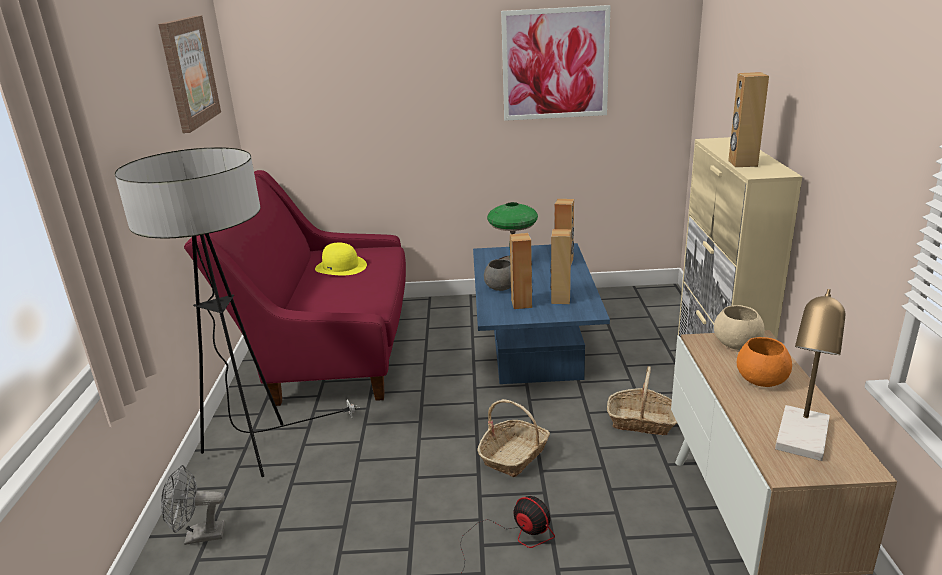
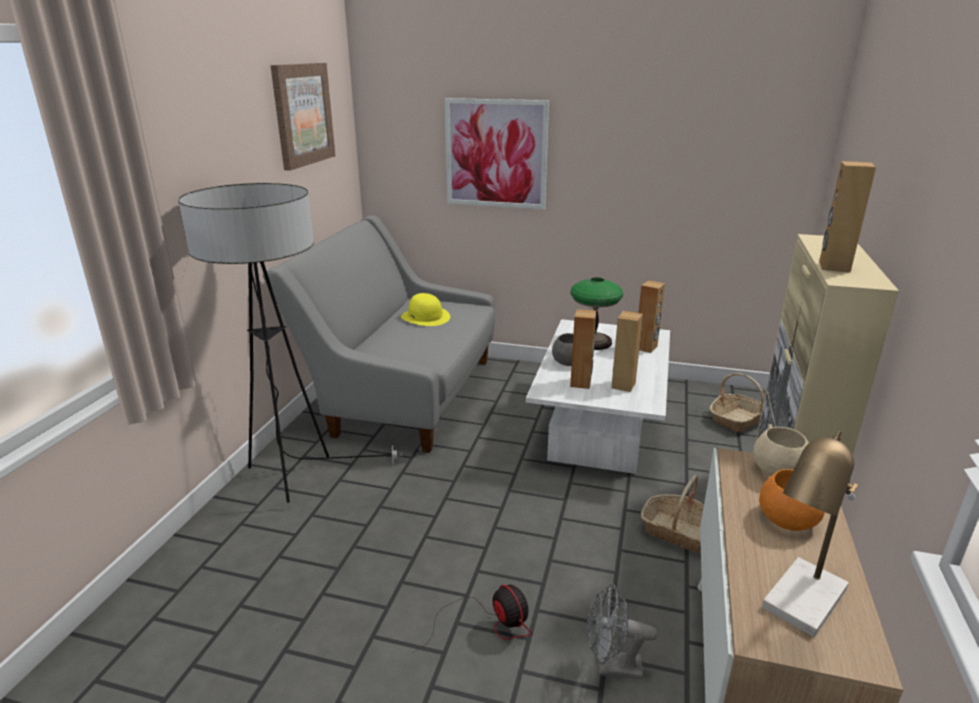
camera: 15 degrees right, 0 degrees up
grey fan [161,465,225,545] -> grey fan moved to [587,584,658,679]
red sofa [184,170,406,406] -> grey sofa [263,215,495,453]
blue coffee table [473,243,610,384] -> white coffee table [526,319,670,474]
basket [477,399,550,477] -> basket moved to [709,373,764,433]
picture [501,5,611,121] -> picture moved to [445,98,549,209]

